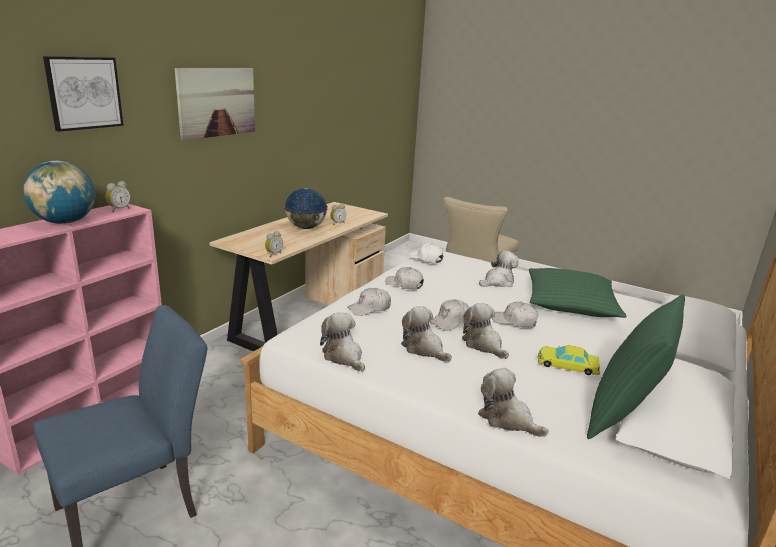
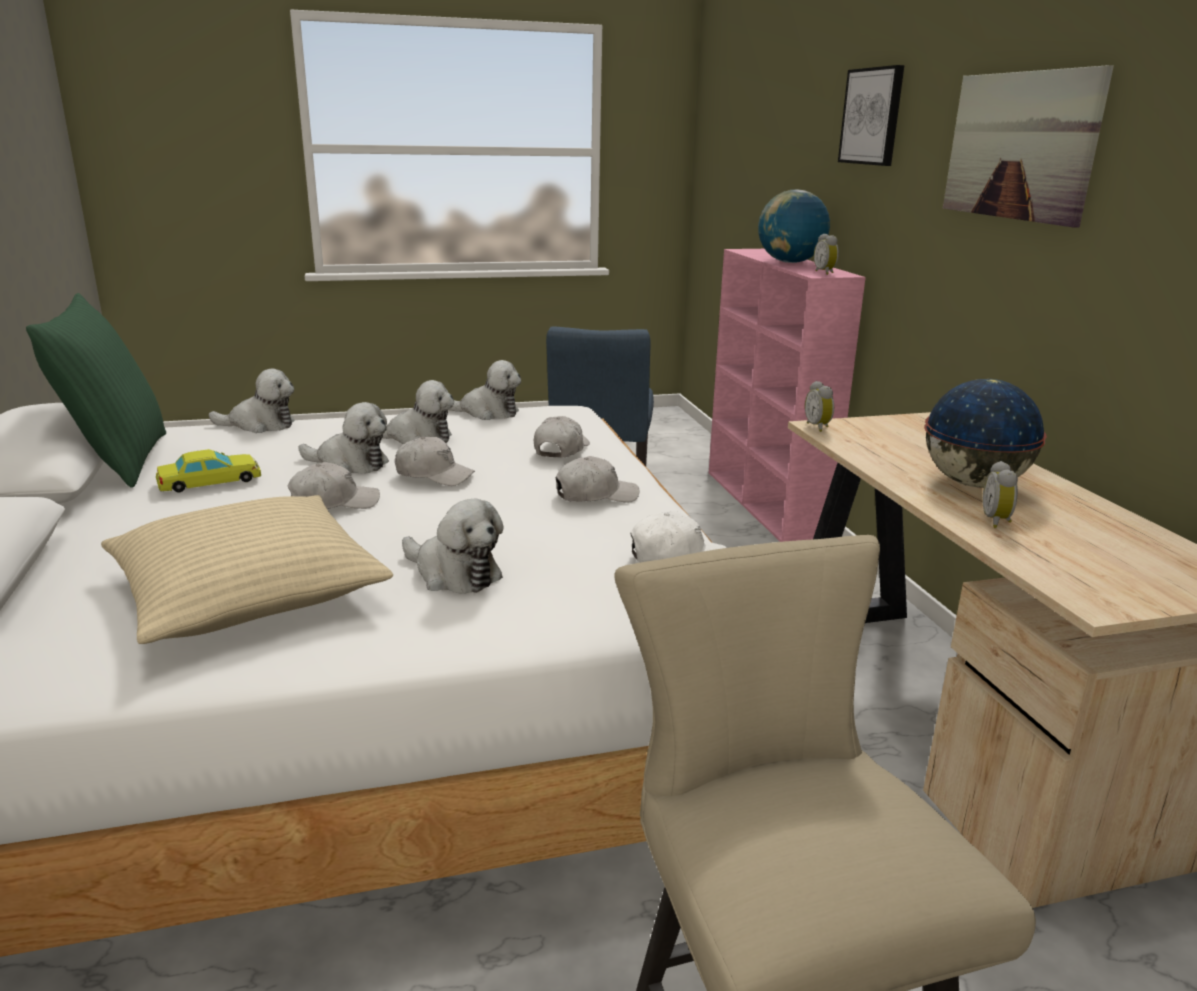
camera: 135 degrees right, 0 degrees up
white cap [430,299,469,331] -> white cap turned 105 degrees clockwise [395,436,475,486]
plush toy [479,250,519,287] -> plush toy turned 60 degrees counterclockwise [402,499,504,594]
green pillow [529,268,627,318] -> beige pillow [101,495,393,644]

